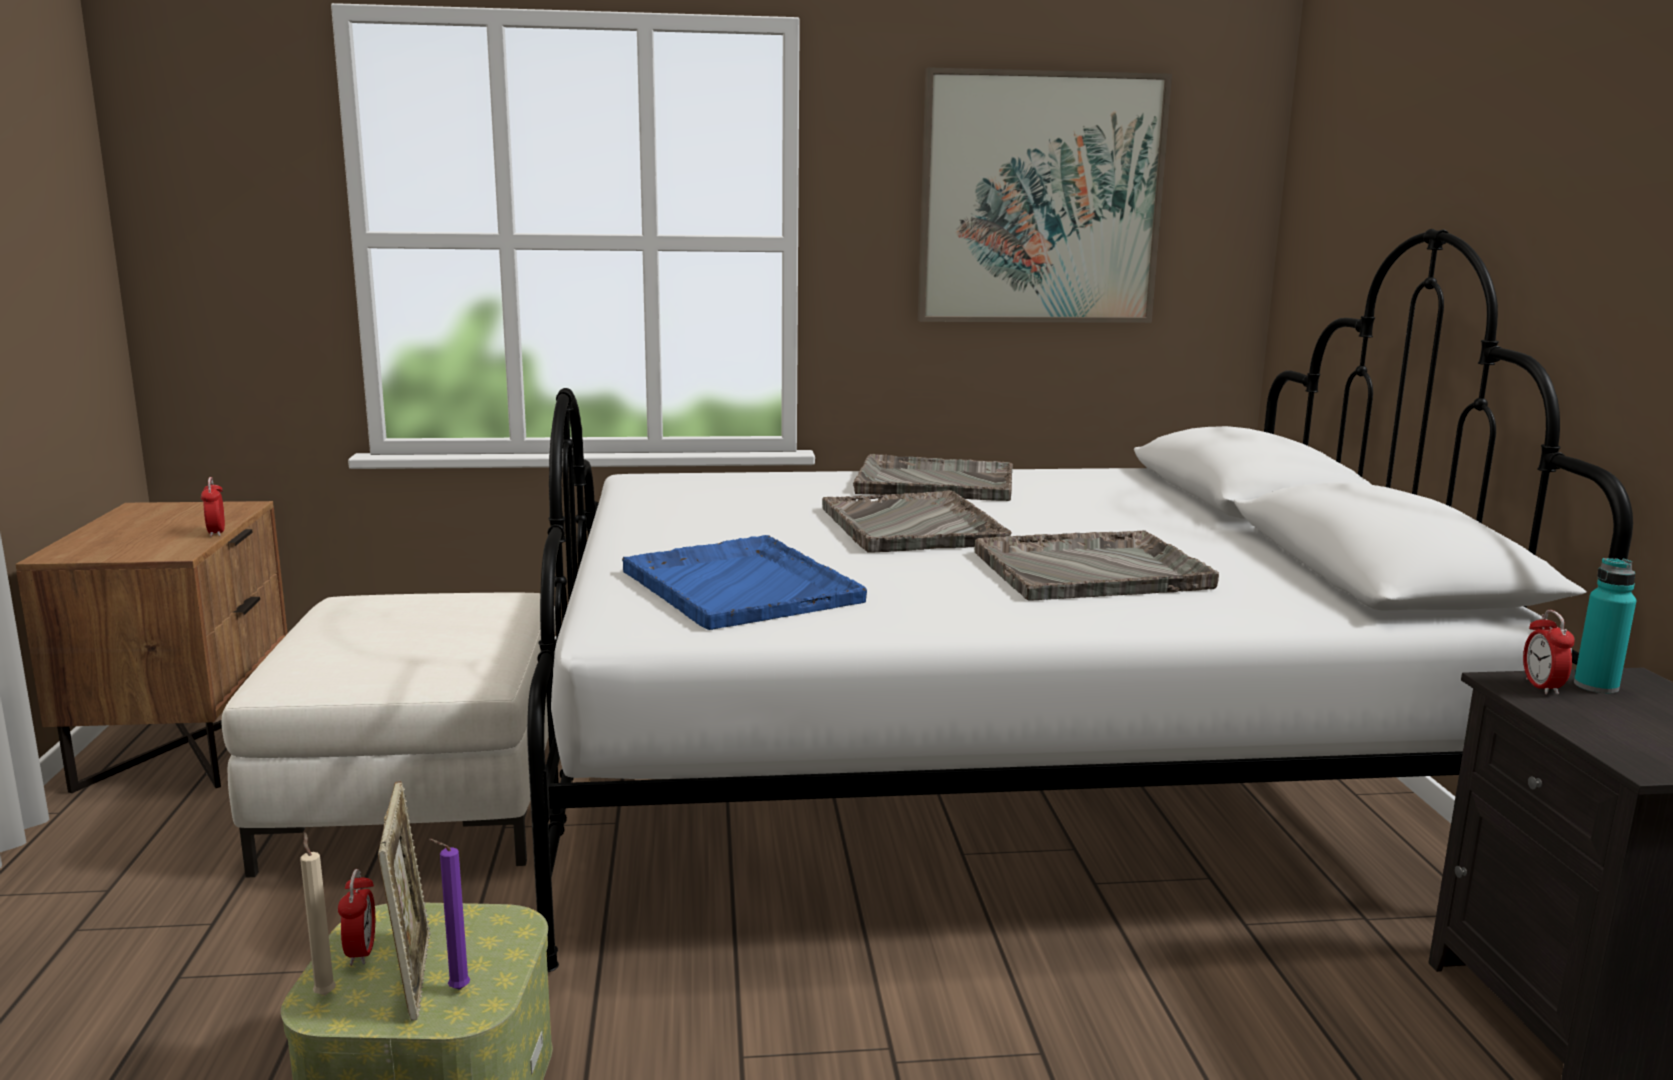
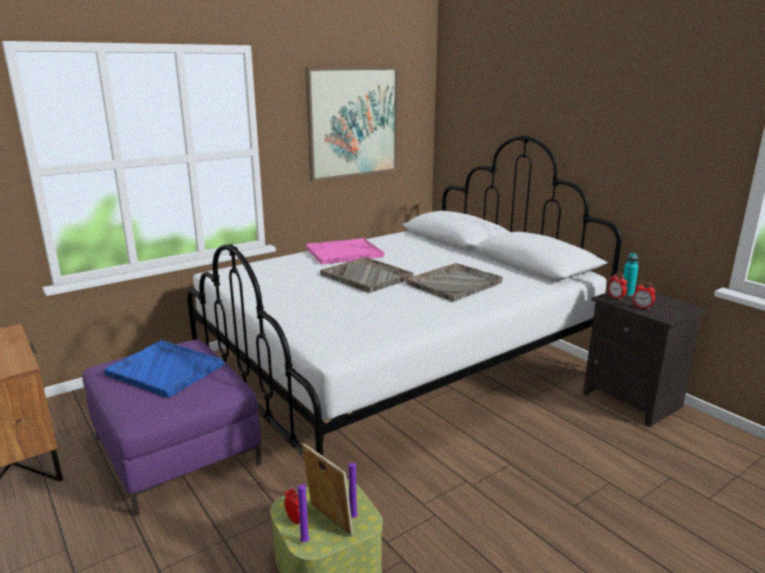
camera: 30 degrees left, 5 degrees up
alarm clock [201,477,225,537] -> alarm clock moved to [633,282,656,310]
white ottoman [222,593,556,878] -> purple ottoman [82,339,262,516]
beige candle [300,832,336,995] -> purple candle [294,477,309,542]
blue tray [622,535,867,630] -> blue tray moved to [104,340,224,398]
grey tray [853,454,1013,501] -> pink tray [306,238,384,265]

